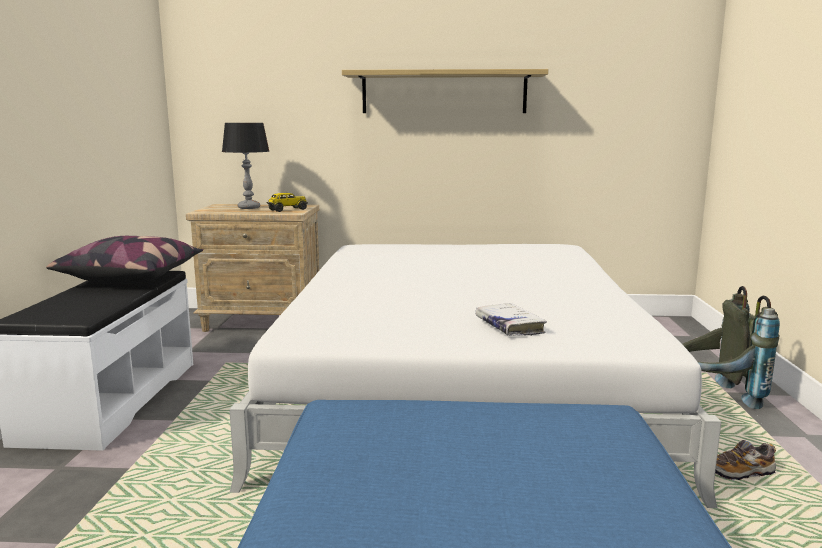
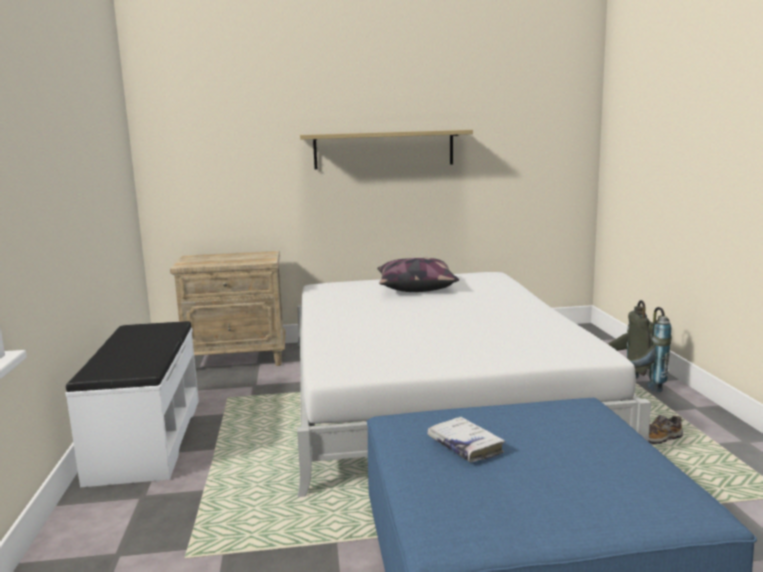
camera: 10 degrees left, 0 degrees up
pillow [46,236,203,284] -> pillow moved to [377,258,459,292]
table lamp [222,123,269,209] -> none
toy truck [266,193,308,212] -> none
white book [475,303,547,336] -> white book moved to [427,417,505,462]

